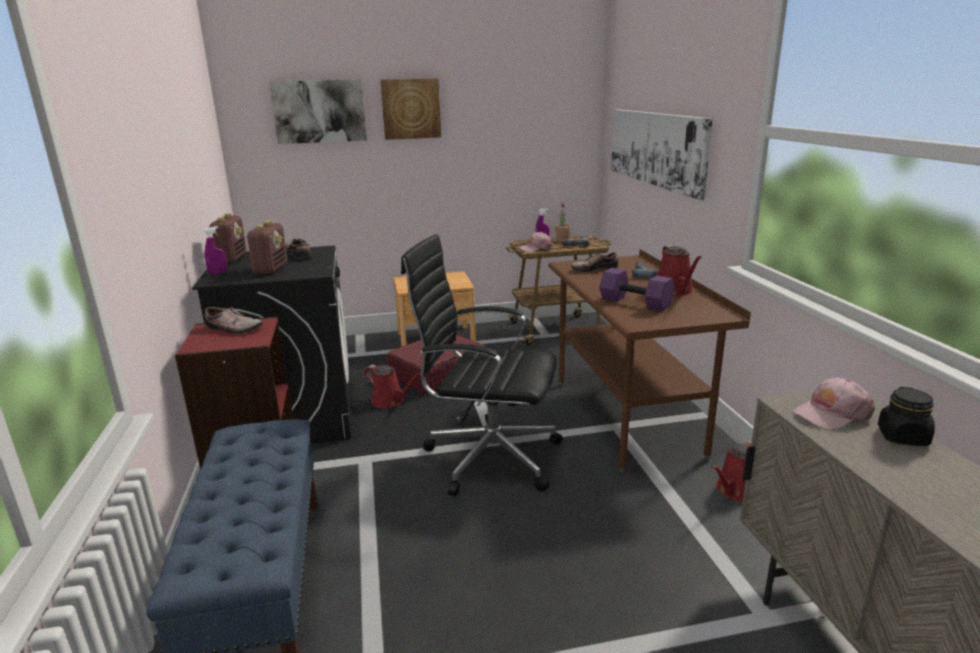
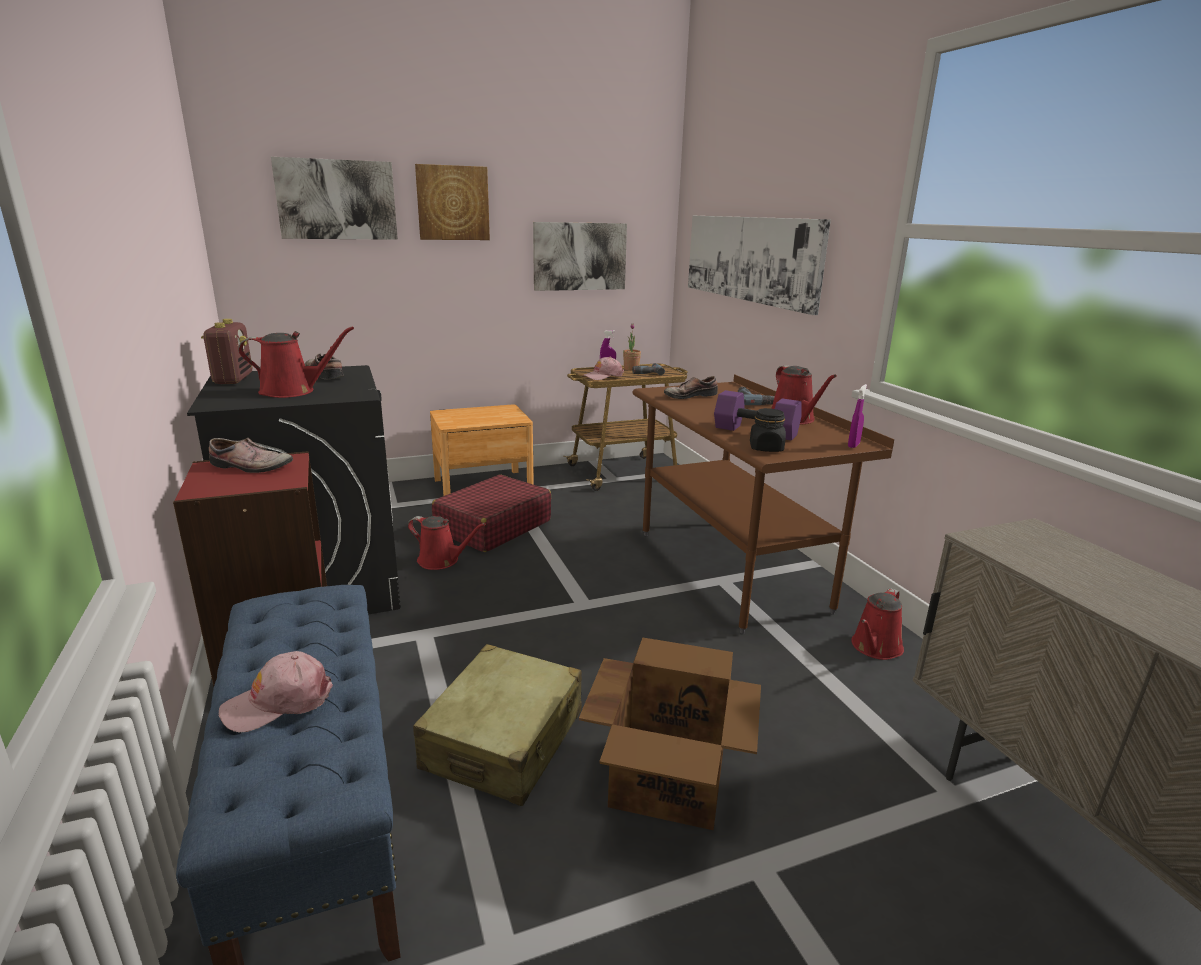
camera: 10 degrees left, 0 degrees up
purple spray bottle [204,226,227,275] -> purple spray bottle moved to [848,384,867,448]
radio [246,221,287,274] -> red watering can [238,326,354,398]
black office chair [401,234,563,496] -> none
pink cap [792,378,875,430] -> pink cap moved to [219,651,333,733]
black jar [878,387,935,446] -> black jar moved to [750,408,786,452]
none -> beige suitcase [413,644,582,806]
none -> picture [533,222,627,291]
none -> cardboard box [579,638,761,830]

